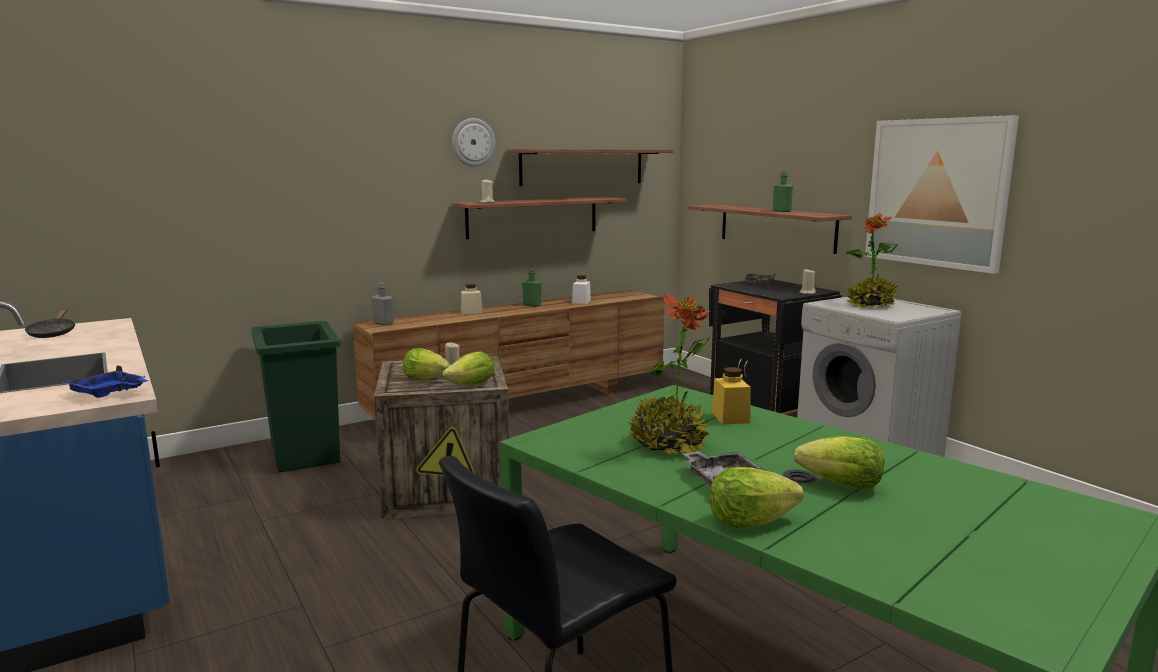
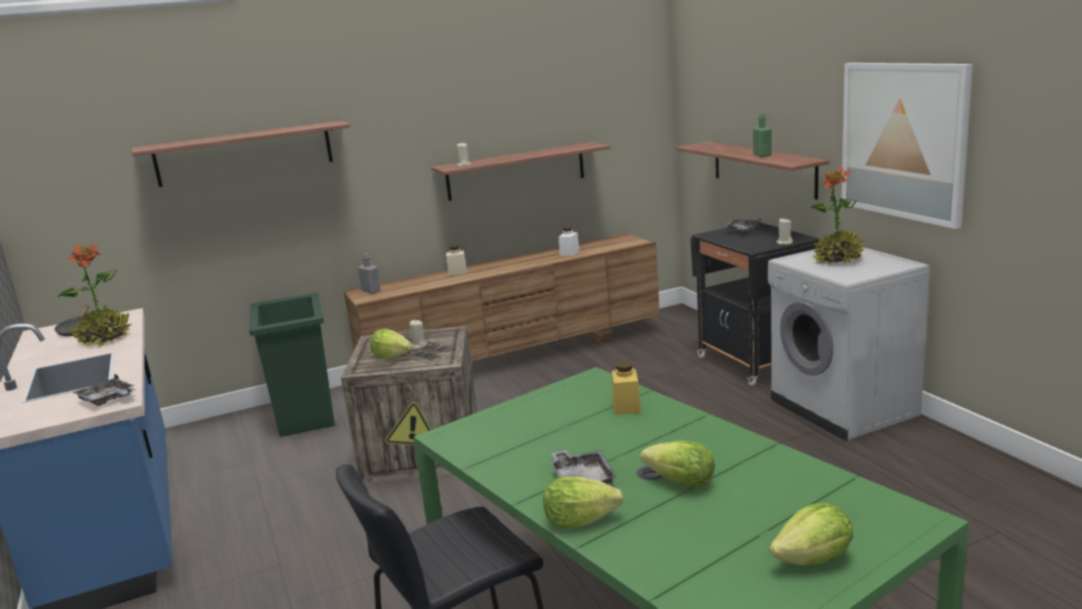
camera: 10 degrees right, 5 degrees up
blue tray [64,366,149,398] -> grey tray [73,374,137,406]
lettuce [443,351,494,385] -> lettuce moved to [769,503,853,565]
wall clock [452,118,495,167] -> none
shelf [507,149,673,186] -> shelf moved to [132,121,350,187]
green bottle [522,268,542,307] -> none
potted plant [627,293,711,454] -> potted plant moved to [58,244,131,347]

